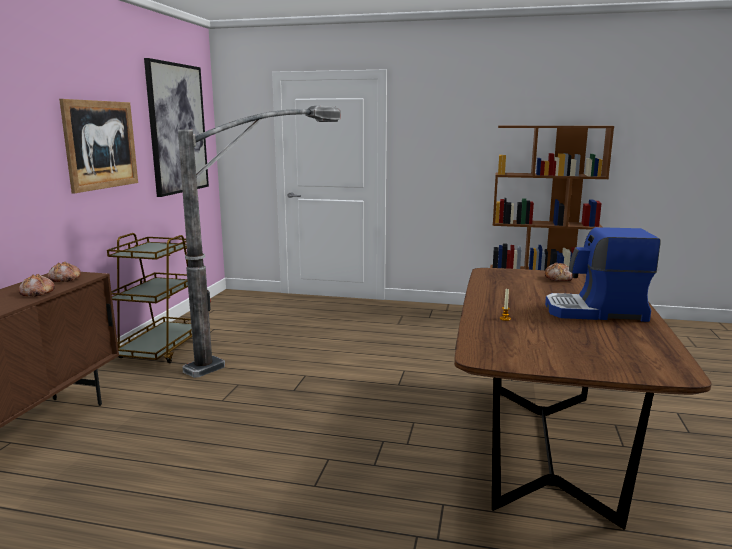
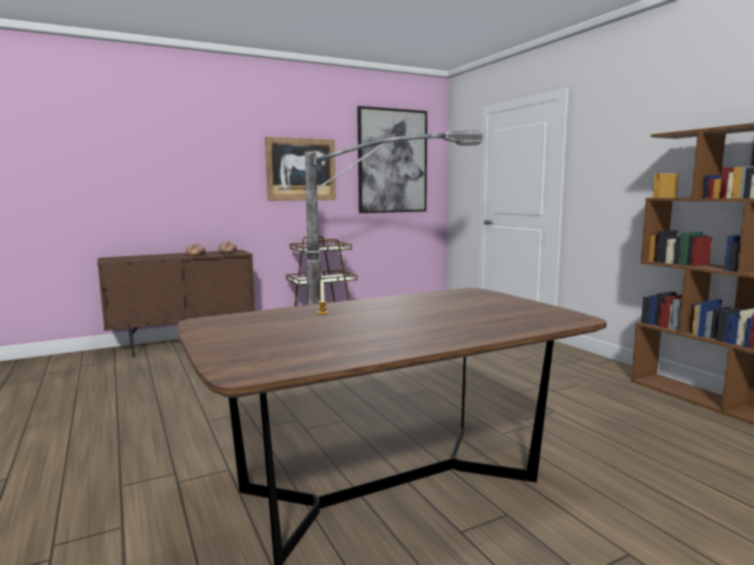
camera: 50 degrees right, 5 degrees down
coffee machine [545,227,661,322] -> none
bread [545,263,573,281] -> none

